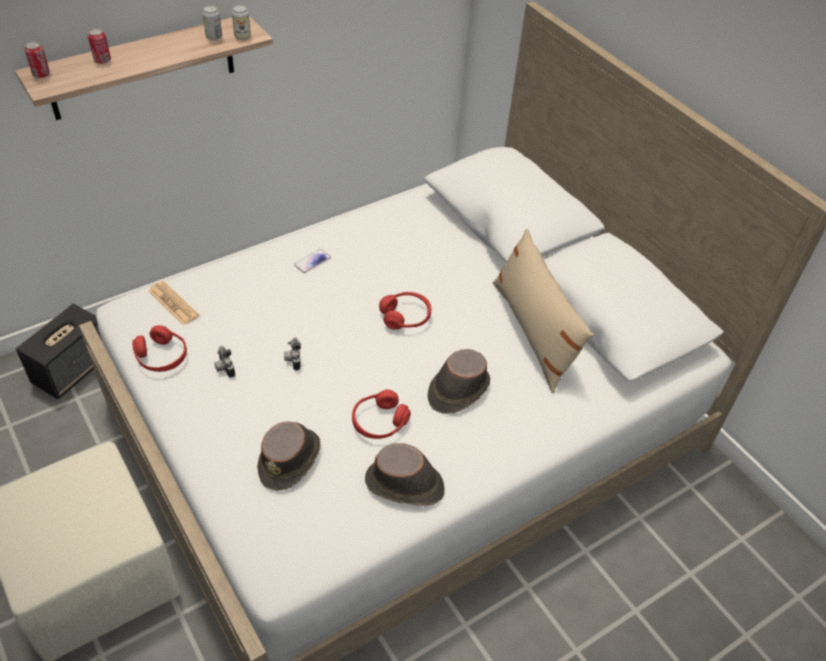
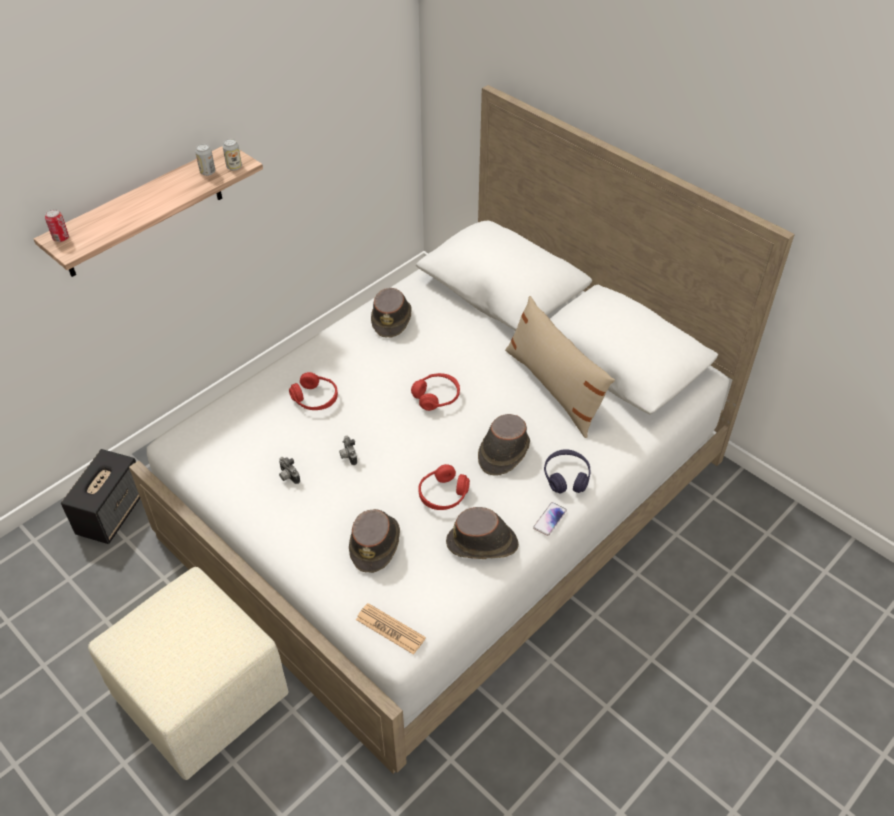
camera: 10 degrees left, 0 degrees up
can [88,28,111,64] -> none
red headphones [132,325,187,372] -> red headphones moved to [289,372,338,410]
newspaper [148,281,199,325] -> newspaper moved to [356,603,426,655]
phone [294,249,331,273] -> phone moved to [533,502,567,536]
none -> brown hat [371,288,412,338]
none -> purple headphones [544,449,591,493]

